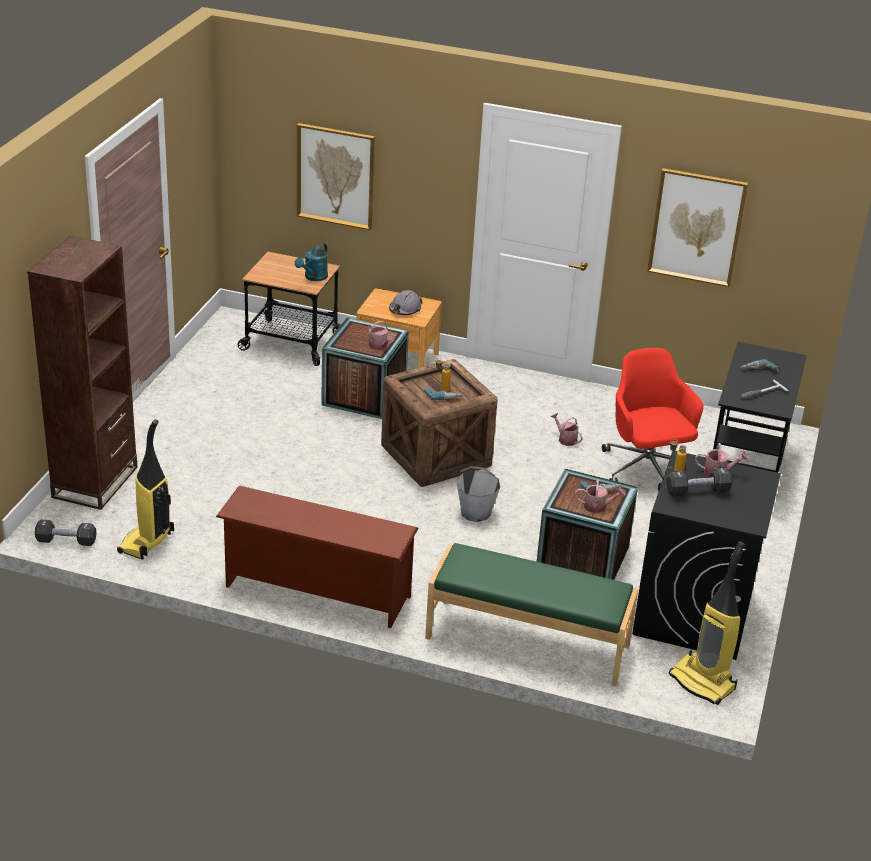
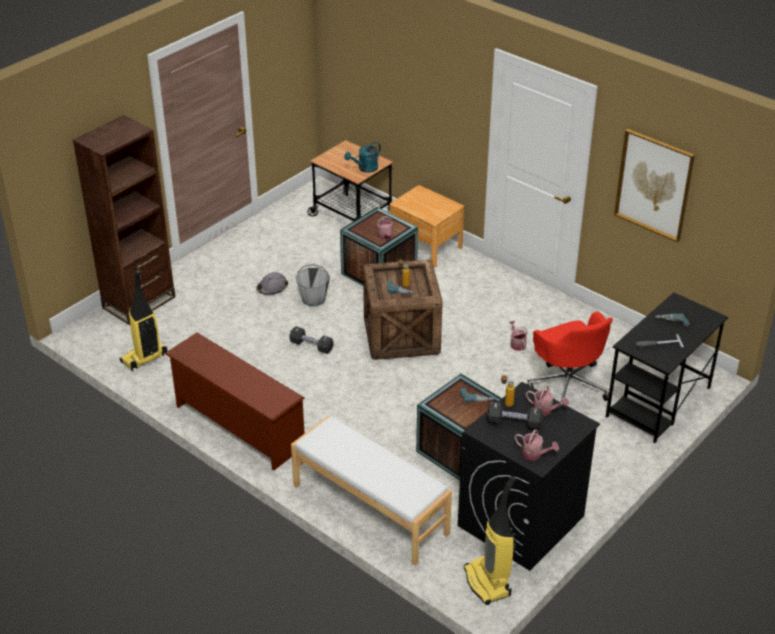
camera: 25 degrees right, 5 degrees up
black dumbbell [35,519,96,546] -> black dumbbell moved to [289,326,333,354]
picture [297,123,375,230] -> none
grey hard hat [389,290,423,315] -> grey hard hat moved to [256,272,288,295]
green bench [425,543,638,686] -> white bench [291,416,452,566]
grey bucket [456,466,500,522] -> grey bucket moved to [296,264,330,307]
watering can [575,479,626,513] -> watering can moved to [514,429,559,460]
red office chair [602,348,704,482] -> red office chair turned 150 degrees clockwise [527,311,613,402]

